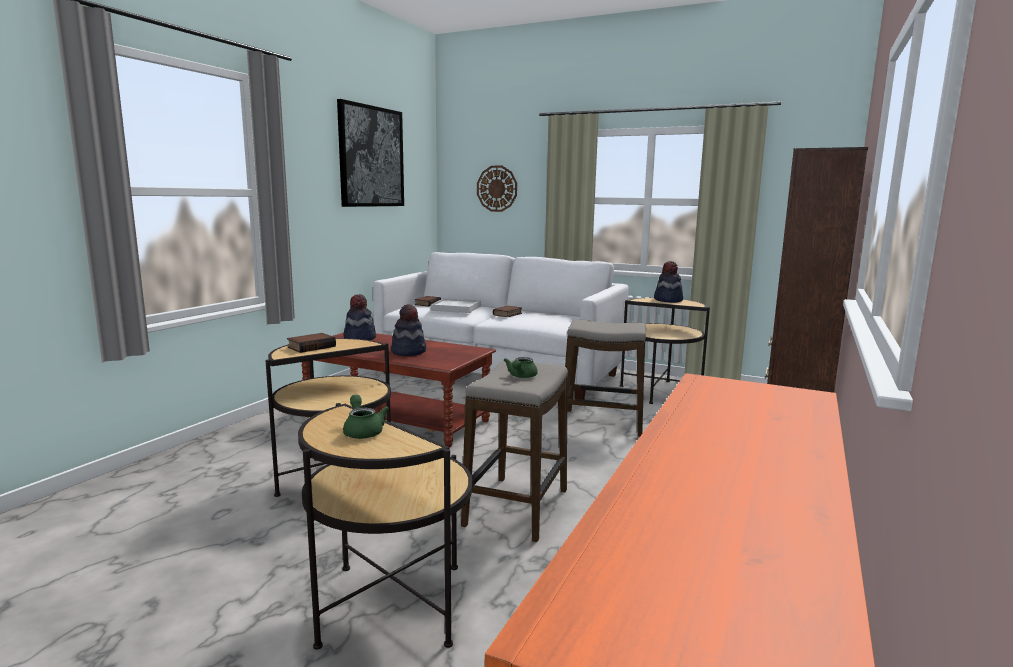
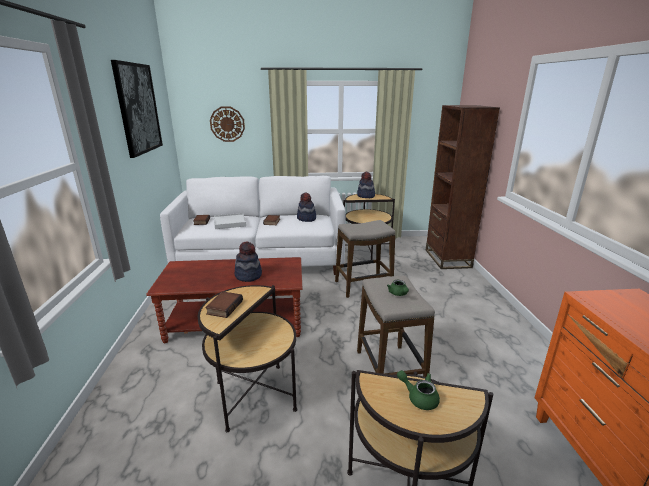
camera: 30 degrees left, 10 degrees up
hat [343,294,376,340] -> hat moved to [297,192,316,222]

